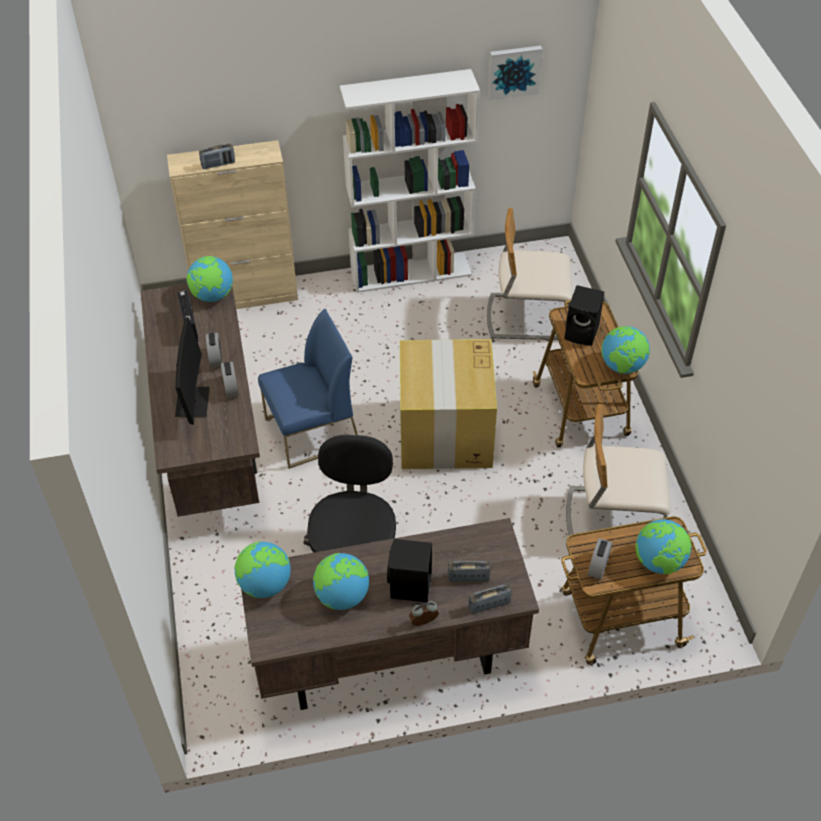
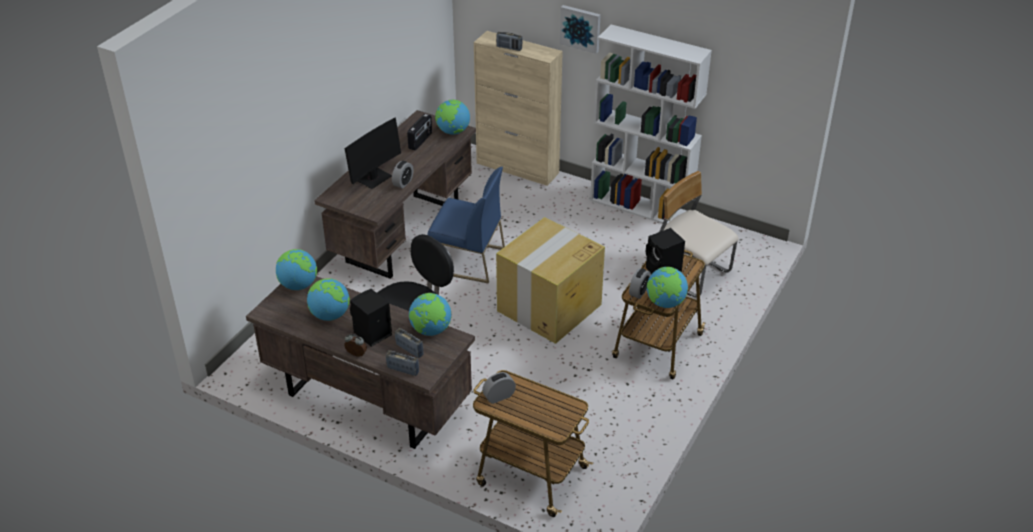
camera: 40 degrees right, 10 degrees down
alarm clock [206,333,222,368] -> alarm clock moved to [629,268,651,299]
picture [488,46,542,100] -> picture moved to [560,5,601,54]
beige chair [566,404,671,546] -> none
globe [635,519,692,574] -> globe moved to [409,293,451,336]

